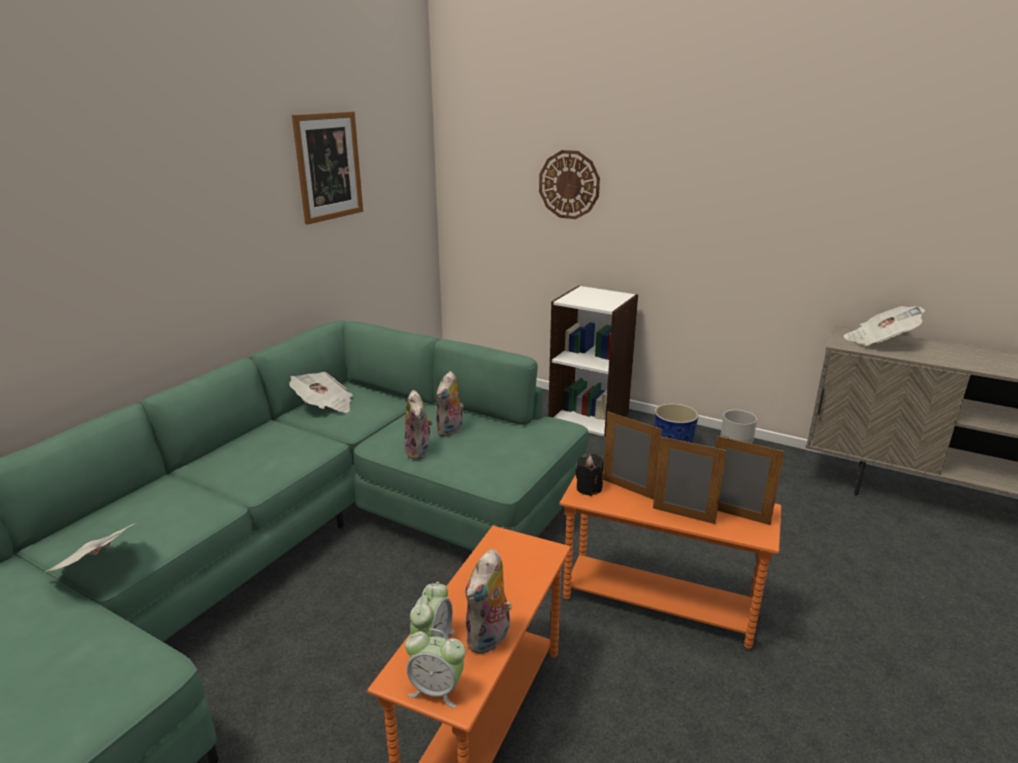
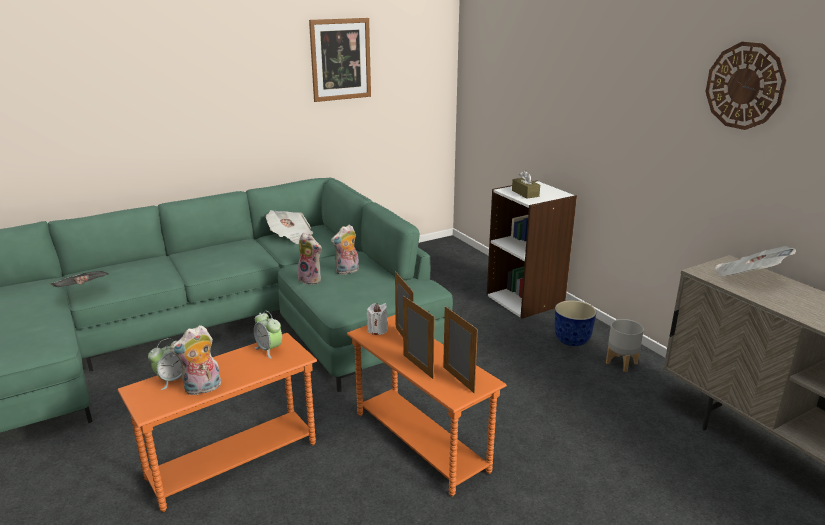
camera: 30 degrees right, 0 degrees up
plush toy [404,390,433,460] -> plush toy turned 75 degrees counterclockwise [298,233,322,285]
alarm clock [405,628,465,708] -> alarm clock moved to [254,311,282,359]
wall clock [539,150,600,219] -> wall clock moved to [705,42,787,130]
black candle [575,454,603,496] -> white candle [367,303,388,335]
none -> brown tissue box [512,170,540,199]

